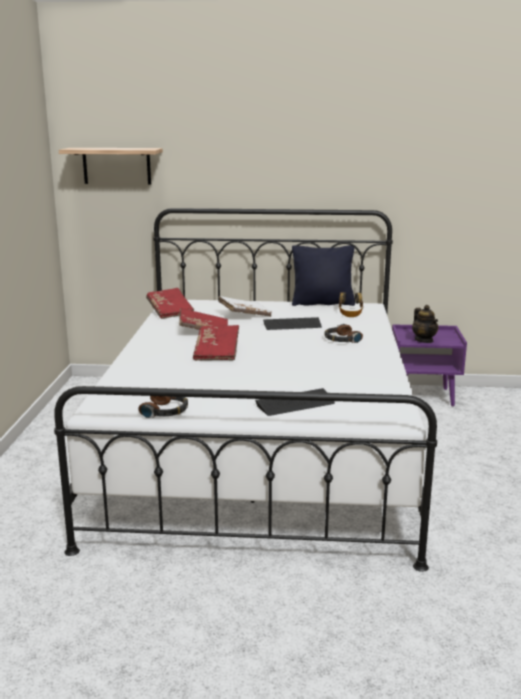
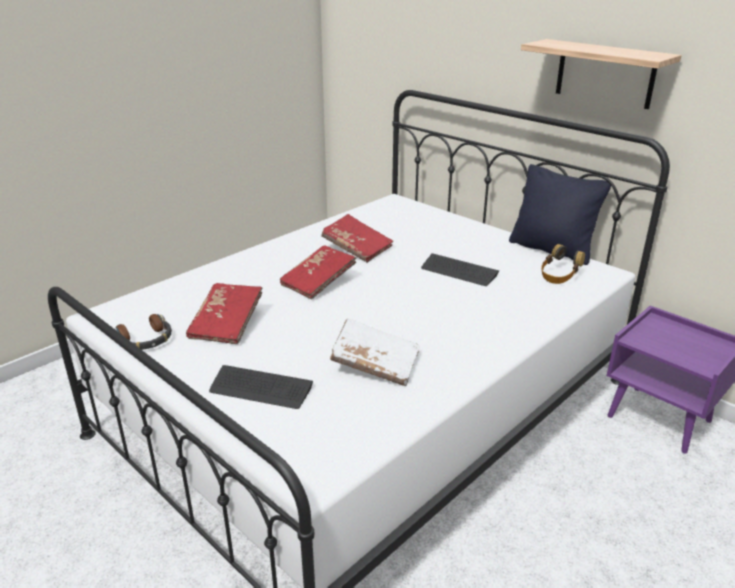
camera: 40 degrees right, 10 degrees up
shelf [59,148,163,184] -> shelf moved to [521,39,682,109]
red book [146,288,194,319] -> red book moved to [186,283,262,344]
white book [218,296,272,317] -> white book moved to [330,318,420,386]
headphones [324,324,363,343] -> none
teapot [412,305,438,343] -> none

